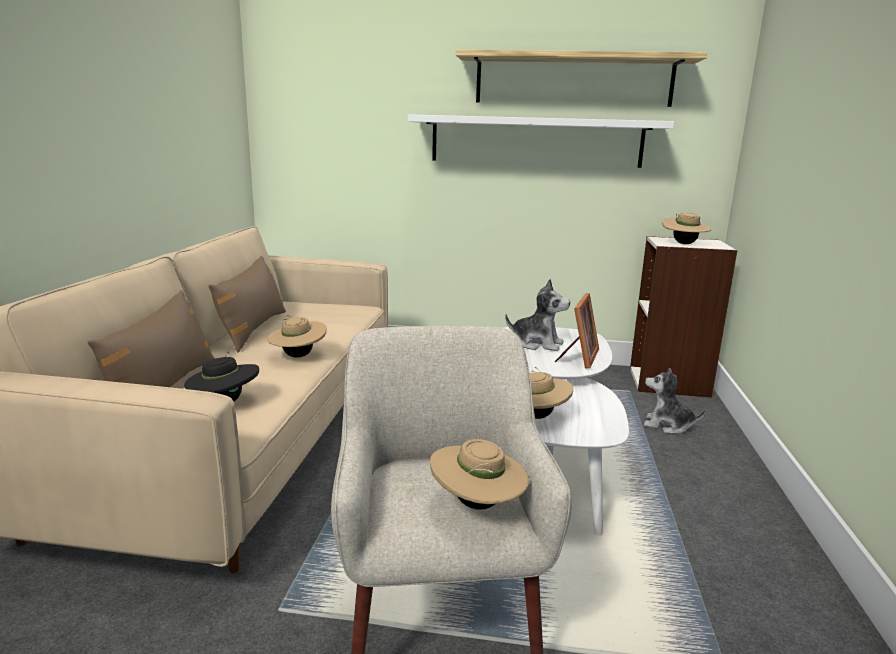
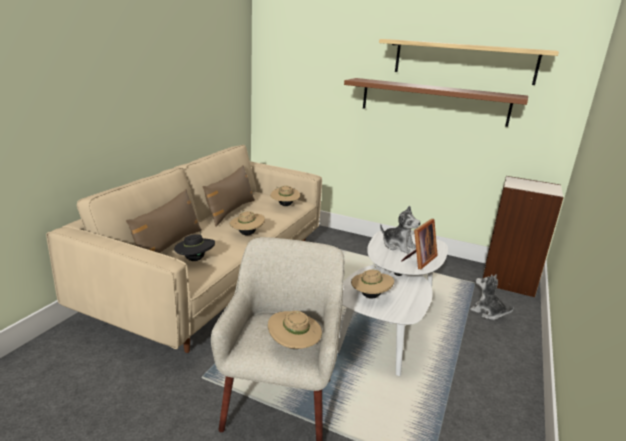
camera: 15 degrees right, 5 degrees up
white shelf [408,114,674,168] -> brown shelf [344,78,528,127]
beige hat [662,212,711,244] -> beige hat moved to [270,186,300,206]

